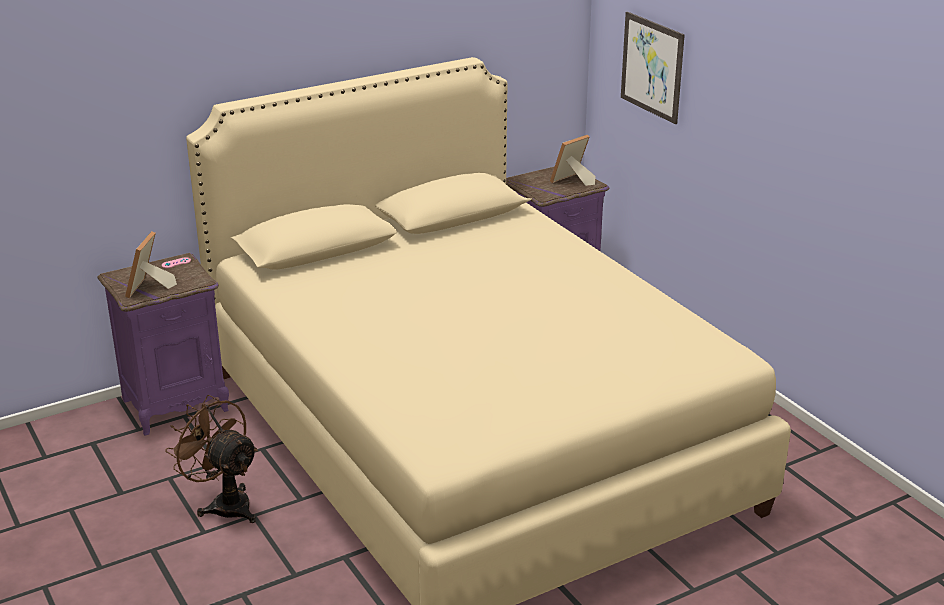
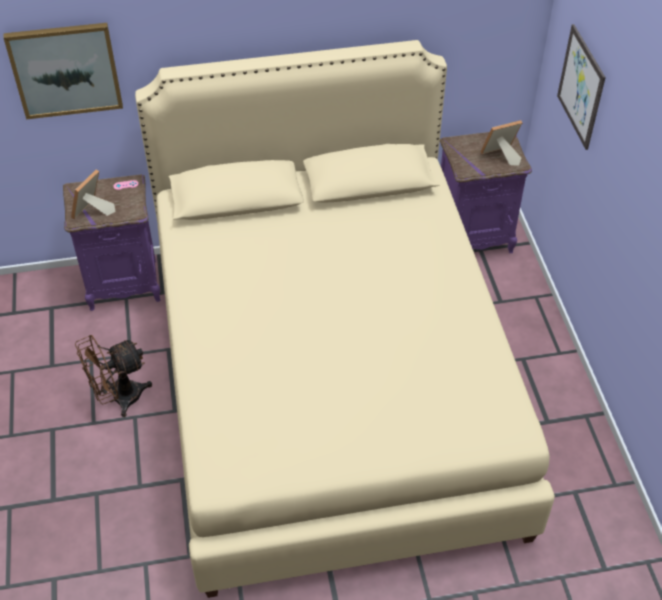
camera: 20 degrees right, 20 degrees up
brown fan [165,395,258,523] -> brown fan turned 90 degrees counterclockwise [75,335,152,417]
none -> picture [3,23,123,119]

